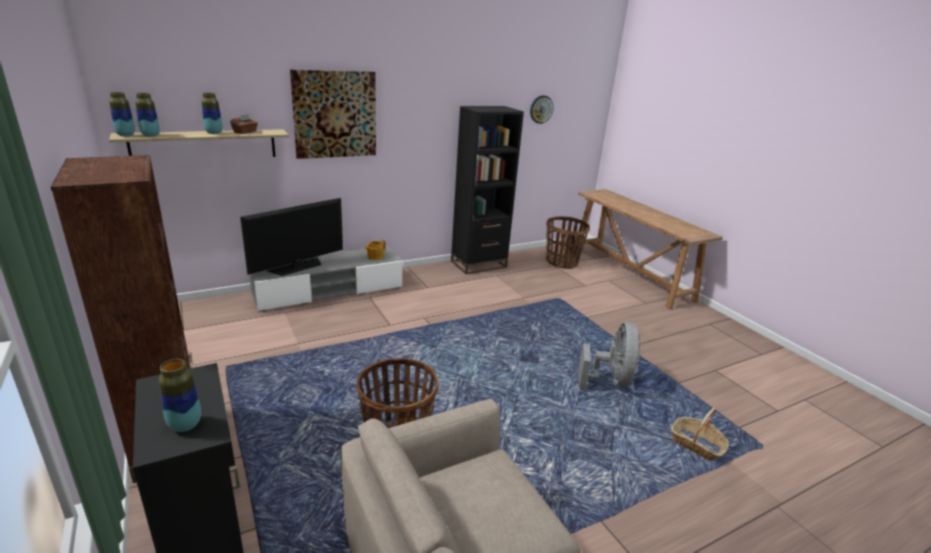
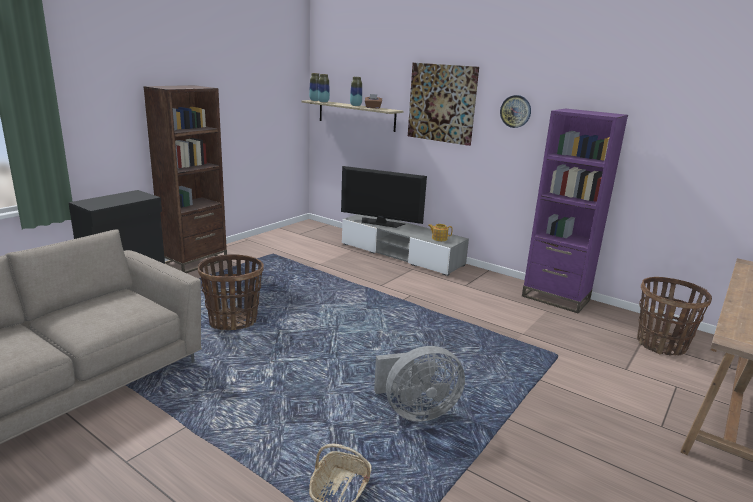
camera: 65 degrees right, 5 degrees down
vase [159,359,201,432] -> none
black bookcase [451,106,524,274] -> purple bookcase [522,108,628,313]
wall clock [530,95,554,124] -> wall clock moved to [500,95,531,128]

